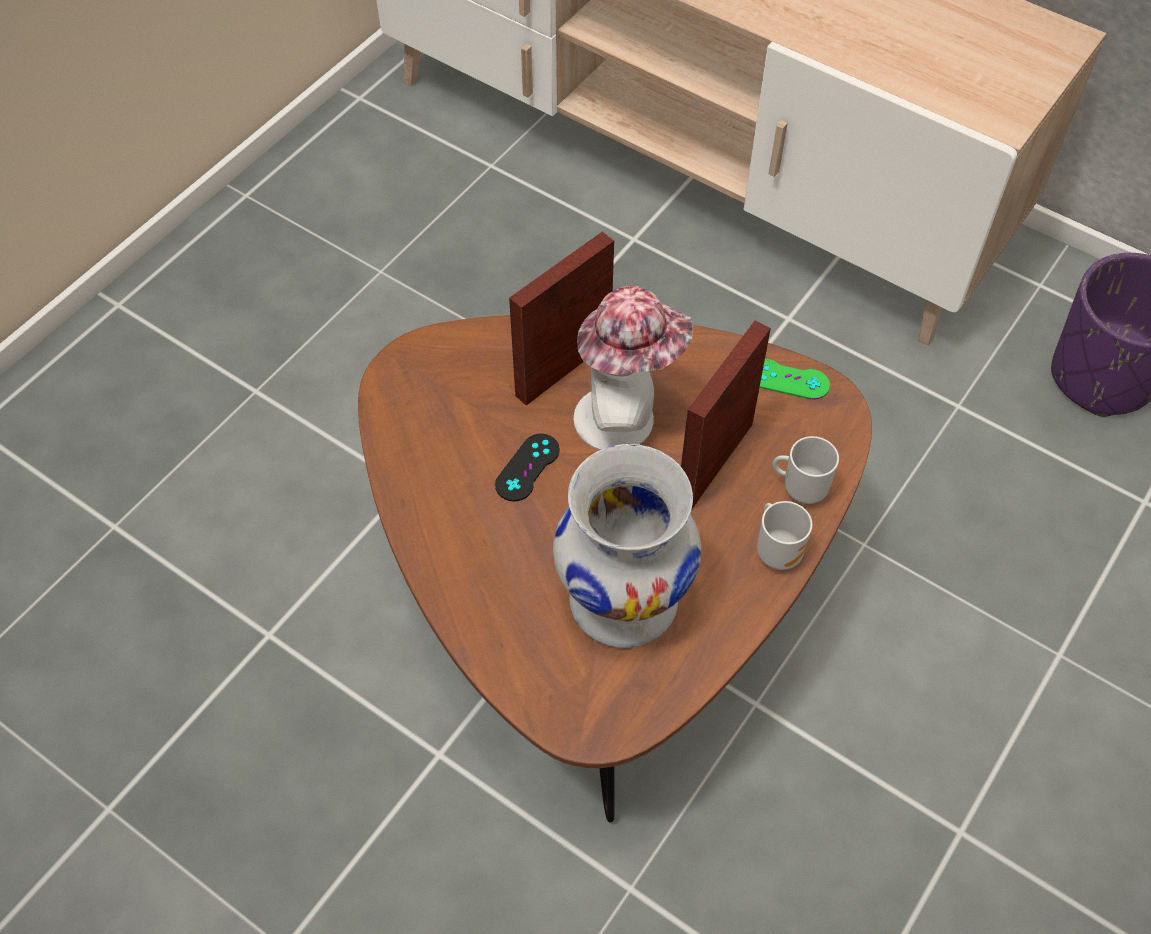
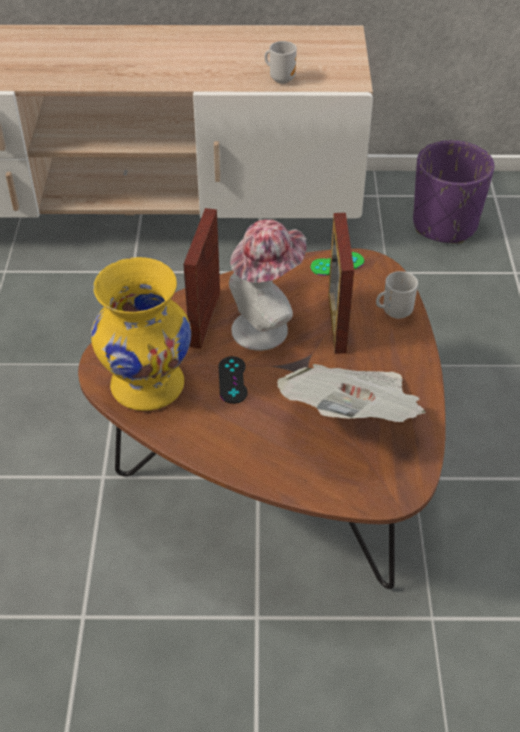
camera: 35 degrees left, 10 degrees down
white vase [553,444,701,648] -> newspaper [277,364,426,422]
mug [757,501,812,570] -> mug moved to [265,41,297,84]
none -> yellow vase [91,257,191,411]

